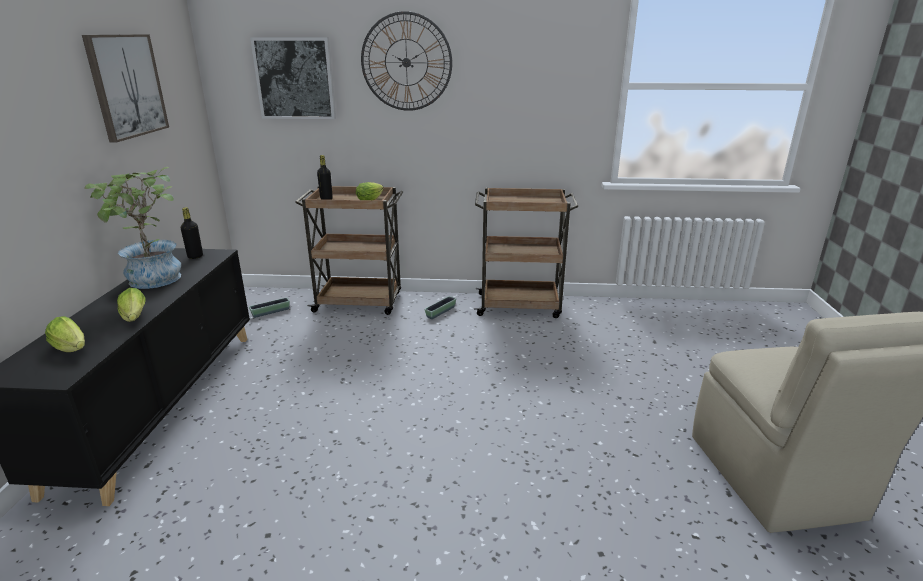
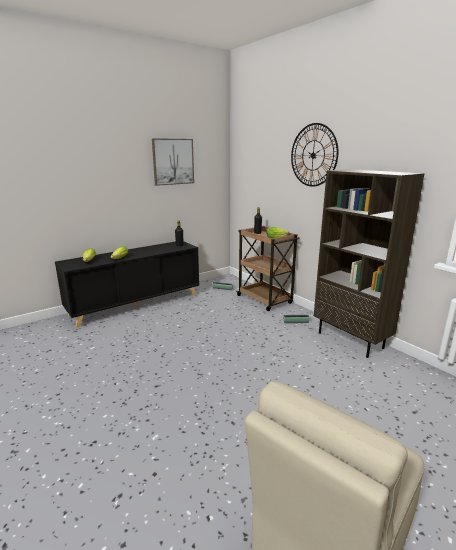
camera: 50 degrees right, 5 degrees down
potted plant [84,167,181,289] -> none
picture [250,37,336,119] -> none
brown cart [474,188,579,318] -> brown bookcase [314,169,425,358]

